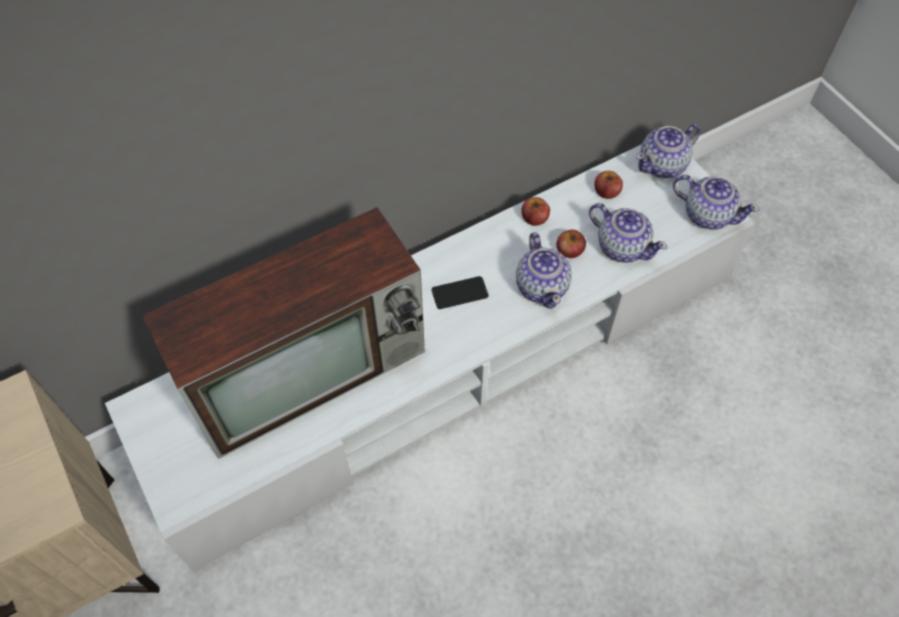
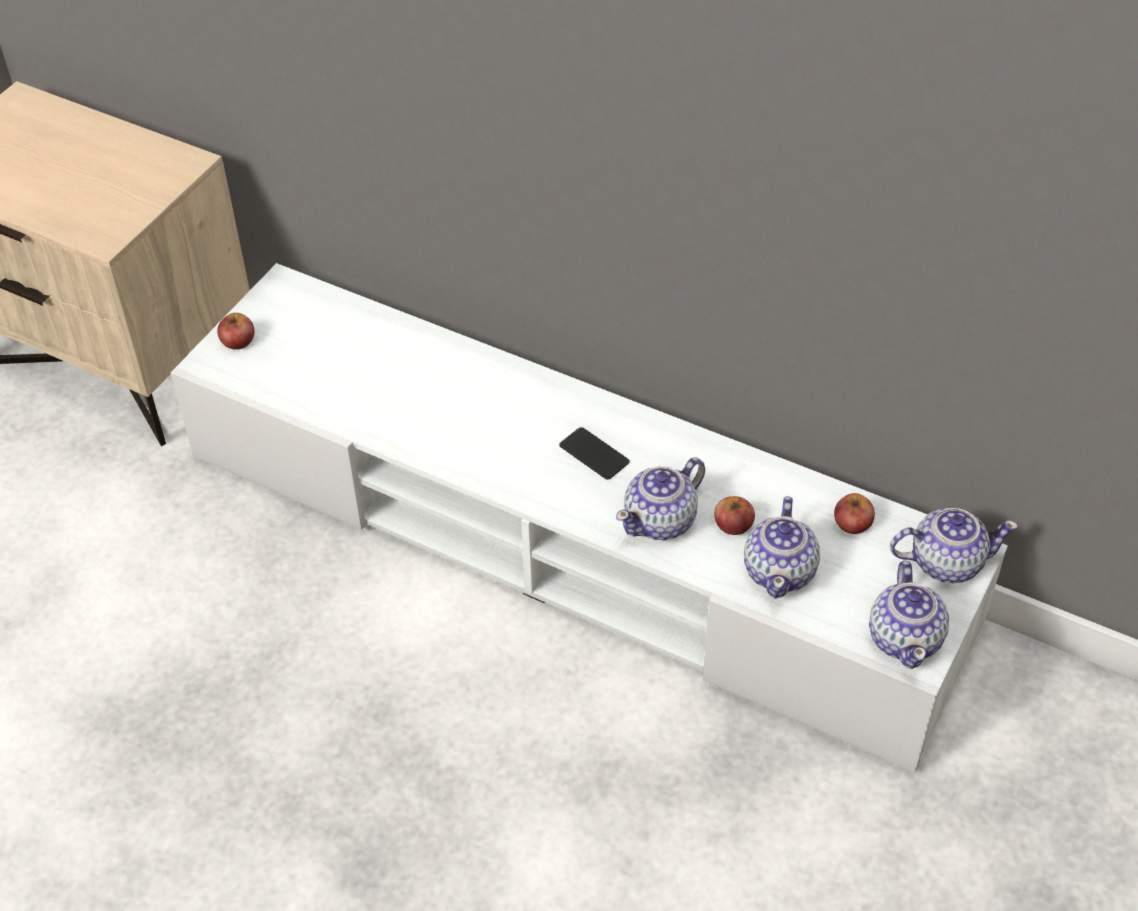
camera: 60 degrees right, 10 degrees down
television [142,207,425,459] -> none
apple [521,197,550,226] -> apple moved to [217,313,254,350]
teapot [636,124,700,178] -> teapot turned 150 degrees clockwise [890,508,1018,583]

